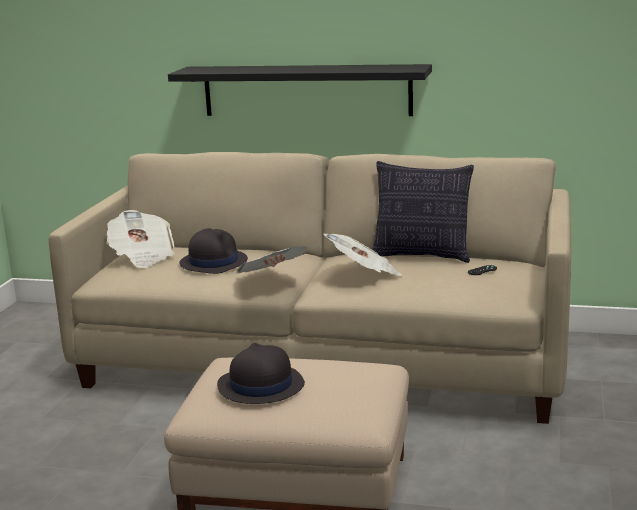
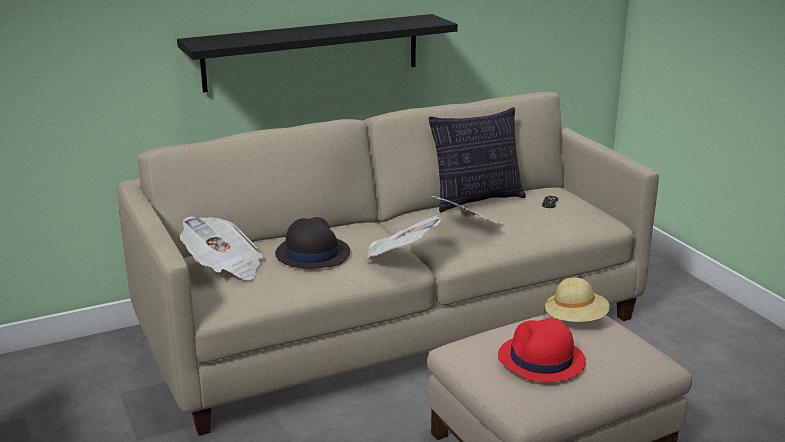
camera: 40 degrees left, 5 degrees up
black hat [217,343,305,404] -> red hat [498,318,586,382]
none -> beige hat [544,278,610,322]

